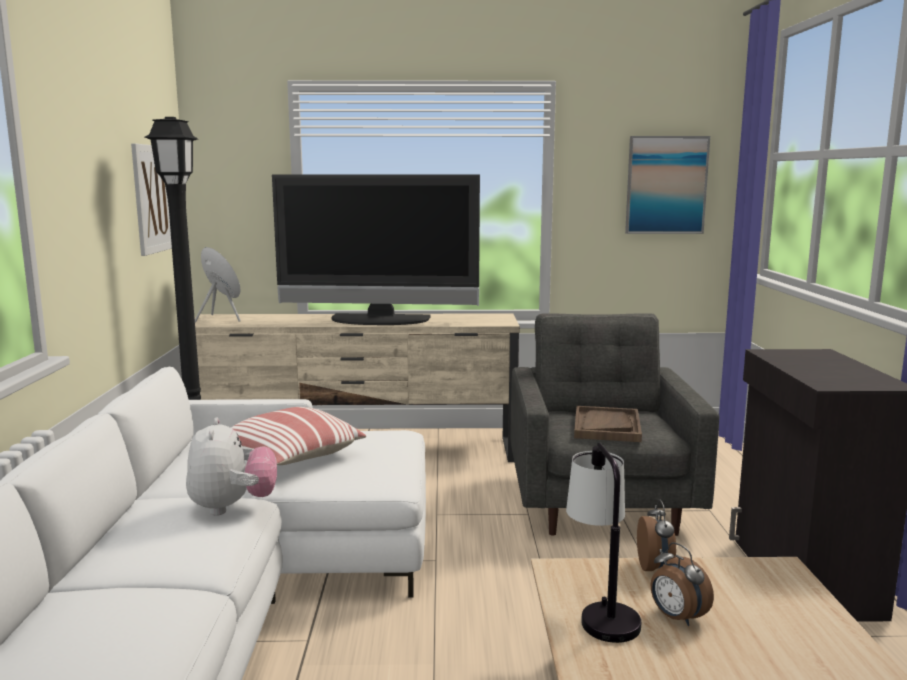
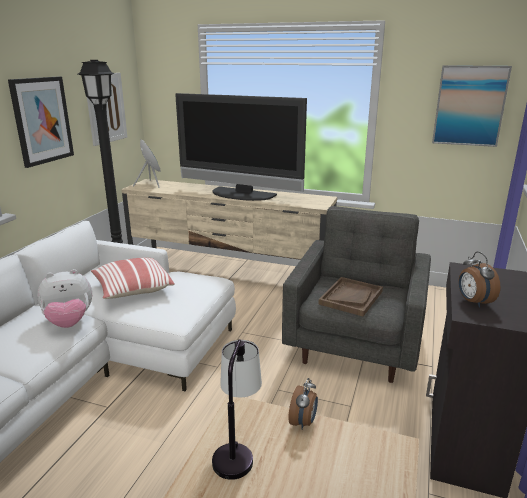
camera: 20 degrees right, 10 degrees up
plush toy [186,418,277,516] -> plush toy turned 60 degrees clockwise [37,269,92,328]
alarm clock [651,542,714,626] -> alarm clock moved to [458,252,500,307]
none -> picture [8,76,74,168]

